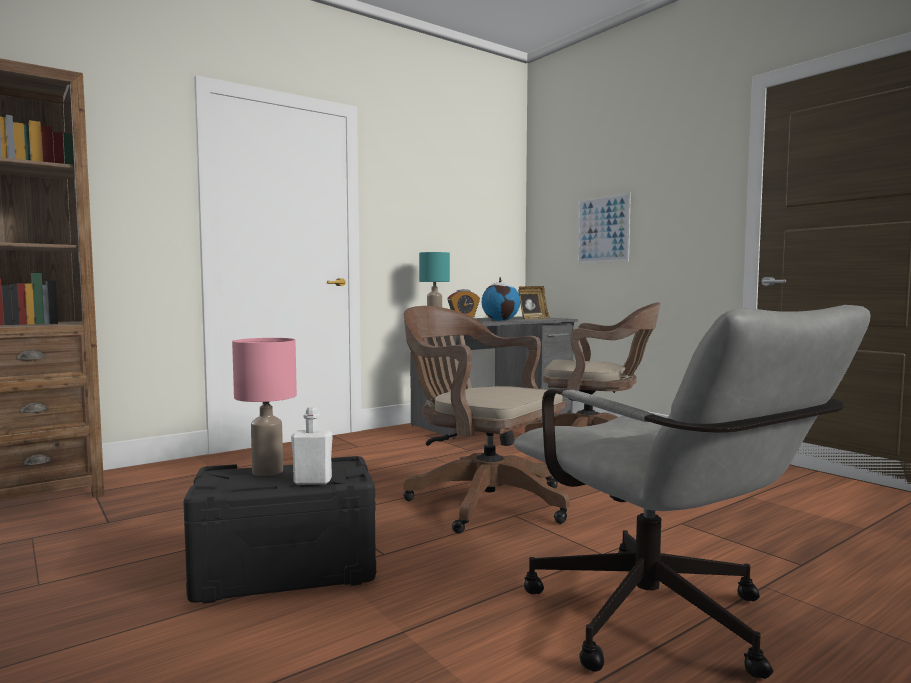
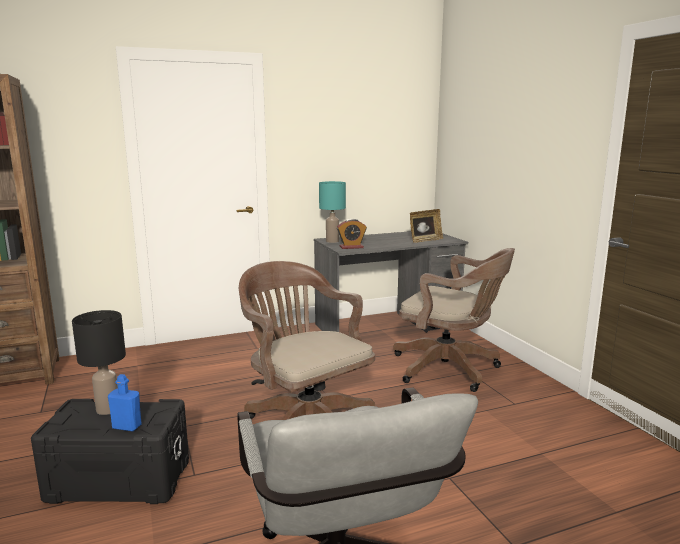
camera: 15 degrees right, 10 degrees up
pink table lamp [232,338,297,476] -> black table lamp [72,310,126,415]
white bottle [291,407,333,485] -> blue bottle [108,374,142,432]
globe [482,277,520,321] -> none
picture [577,192,631,263] -> none

